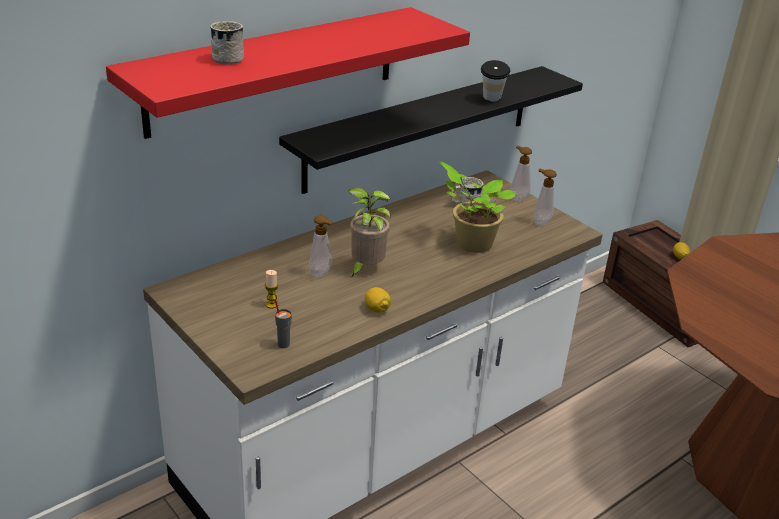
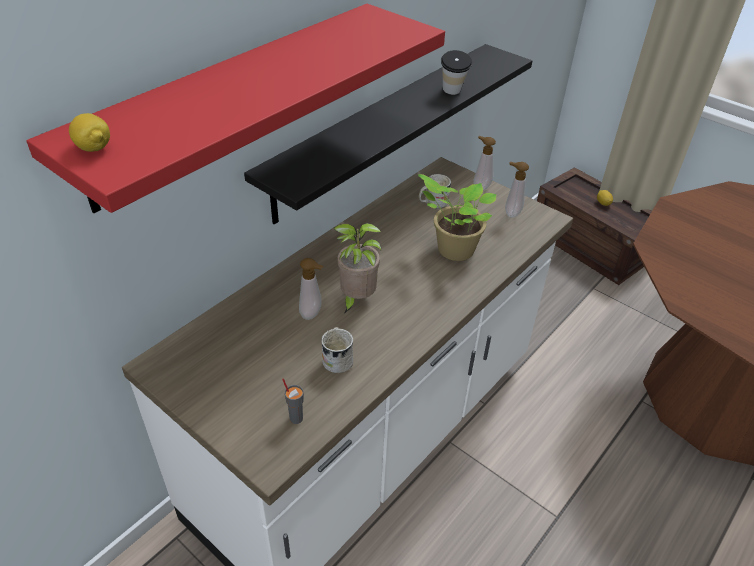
camera: 10 degrees left, 10 degrees up
white mug [210,21,244,65] -> white mug moved to [321,327,353,373]
candle [265,270,279,308] -> none
lemon [365,287,391,313] -> lemon moved to [69,113,110,152]

